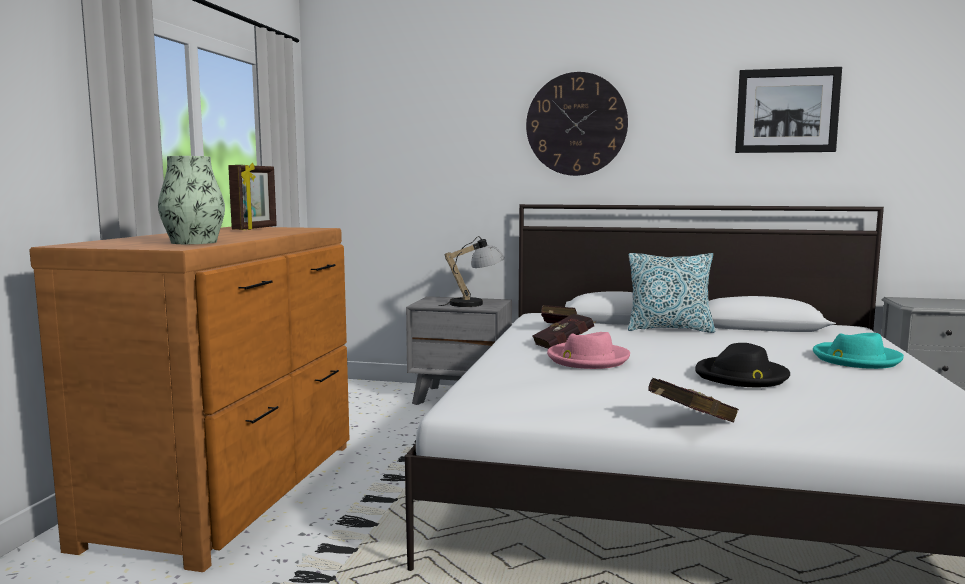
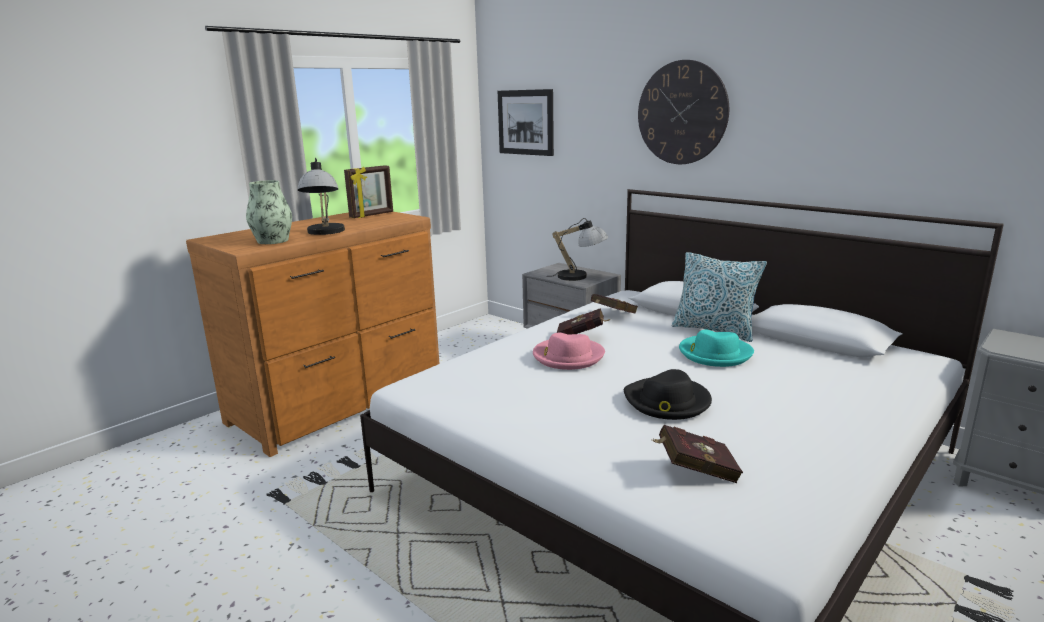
camera: 30 degrees right, 10 degrees up
red book [648,378,739,423] -> red book moved to [652,425,743,483]
picture [735,67,842,153] -> picture moved to [498,89,554,156]
turquoise hat [813,333,904,369] -> turquoise hat moved to [679,329,754,367]
none -> table lamp [298,158,345,235]

